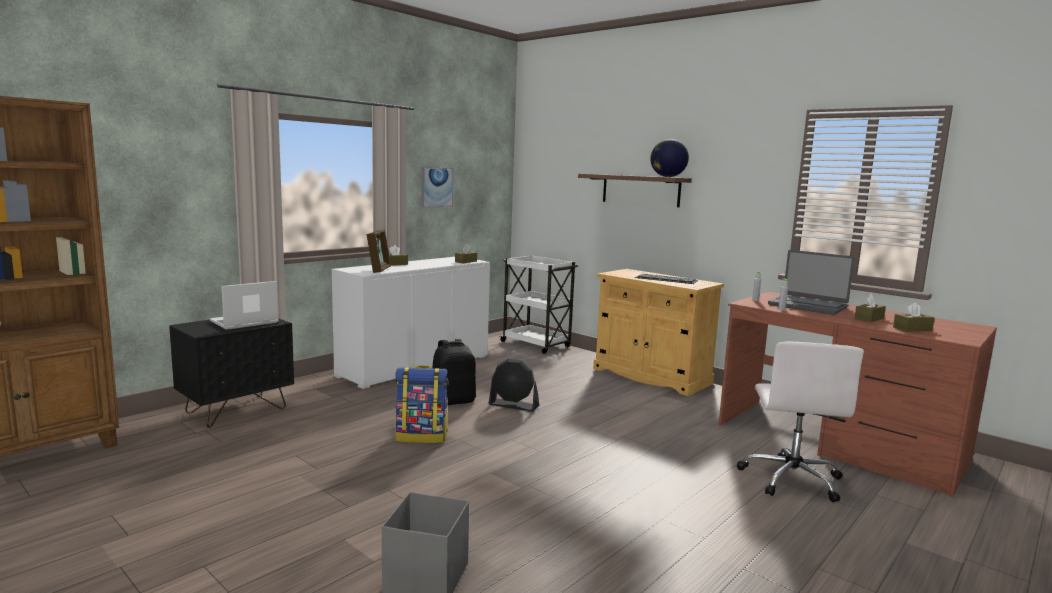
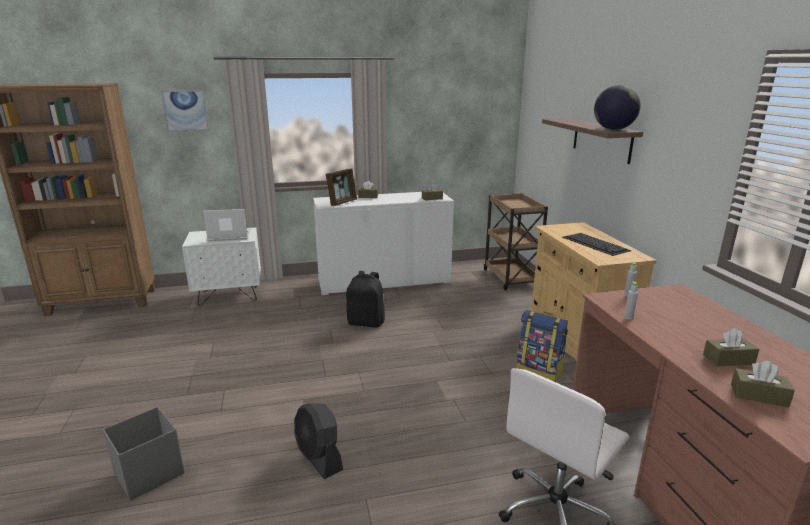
camera: 35 degrees right, 10 degrees up
black nightstand [169,318,294,428] -> white nightstand [182,227,261,306]
backpack [395,365,449,443] -> backpack moved to [516,310,568,382]
picture [421,167,453,208] -> picture moved to [162,90,209,132]
black fan [489,359,539,412] -> black fan moved to [294,403,343,479]
white cart [500,255,578,354] -> brown cart [483,193,548,290]
laptop [768,250,855,315] -> none

